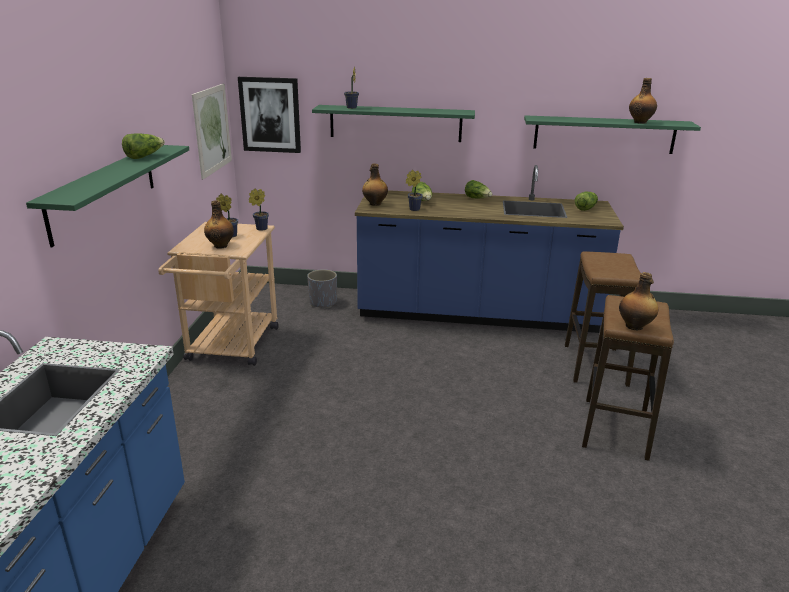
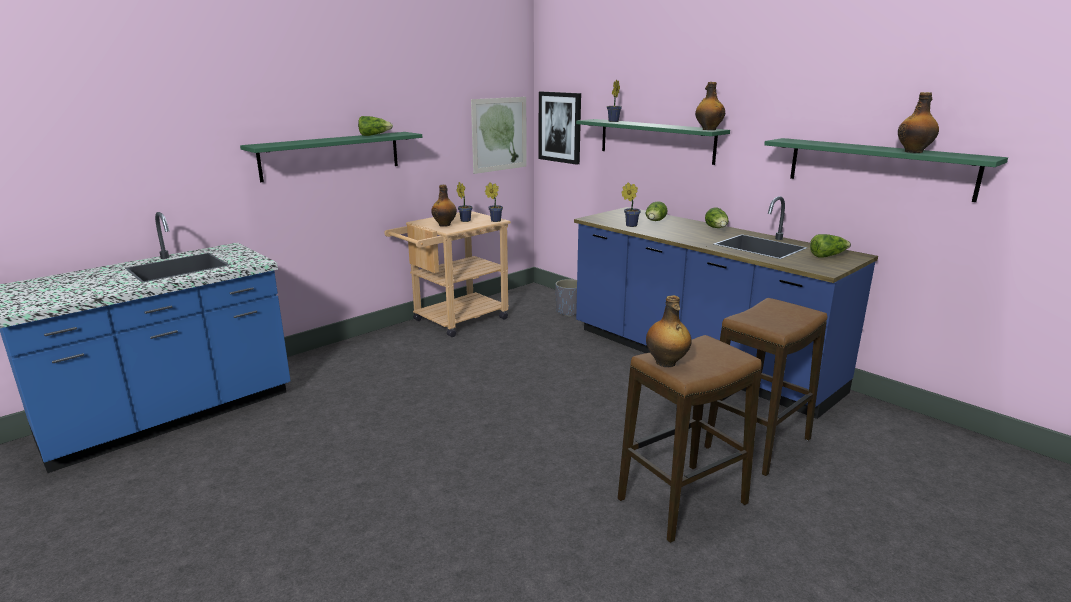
camera: 40 degrees right, 5 degrees down
bottle [362,164,388,206] -> bottle moved to [695,82,725,130]

